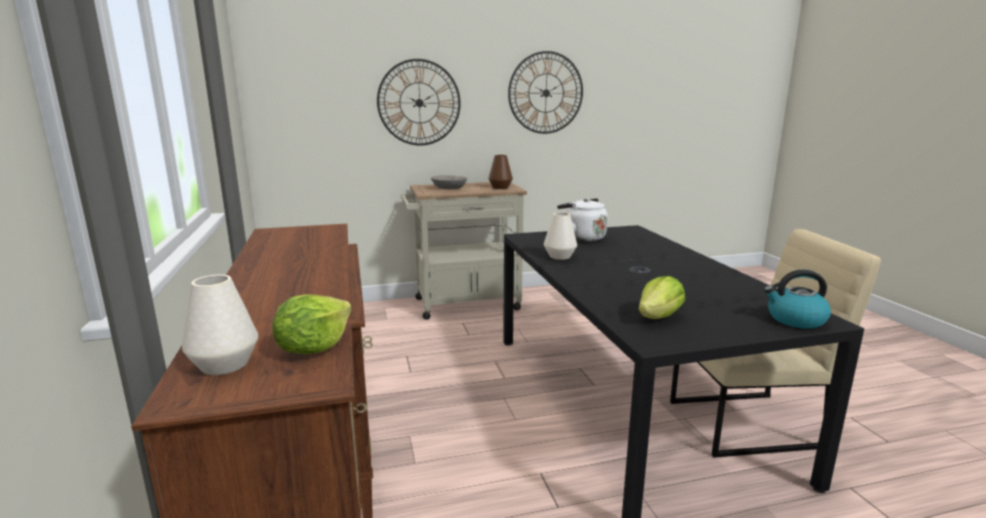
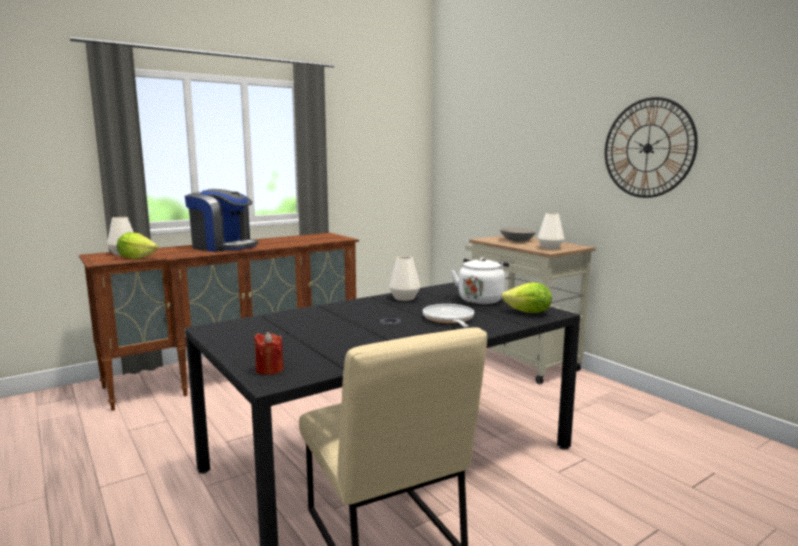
camera: 70 degrees right, 5 degrees down
wall clock [377,59,461,146] -> none
brown vase [488,155,513,189] -> white vase [537,213,564,250]
lettuce [639,276,685,319] -> lettuce moved to [502,283,552,313]
kettle [764,270,831,329] -> red candle [254,332,284,375]
none -> coffee machine [185,189,258,252]
none -> frying pan [423,304,474,327]

